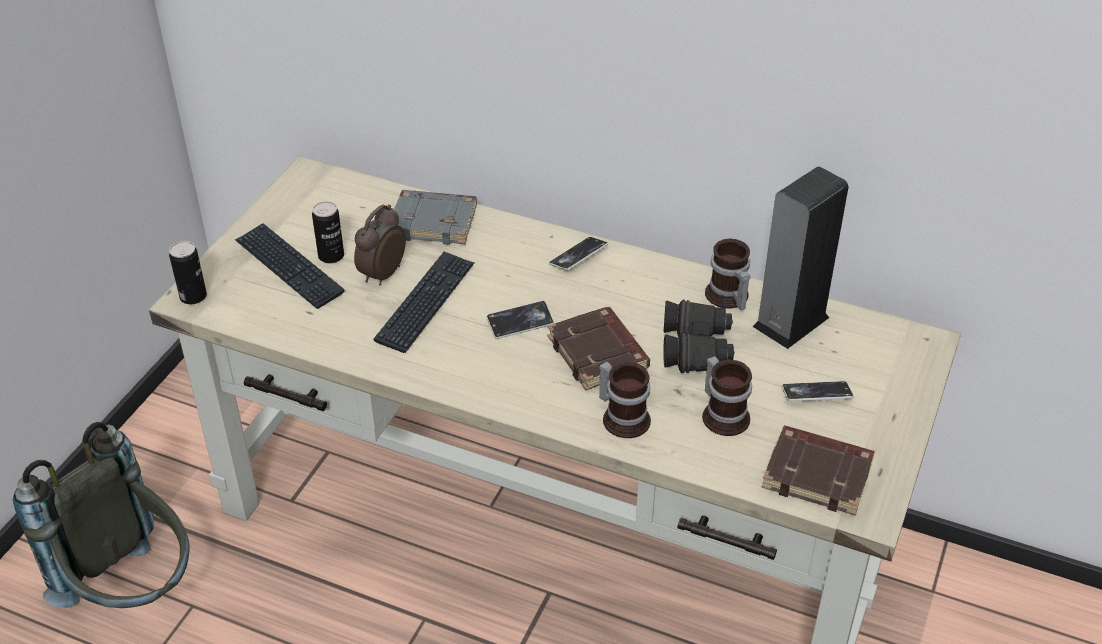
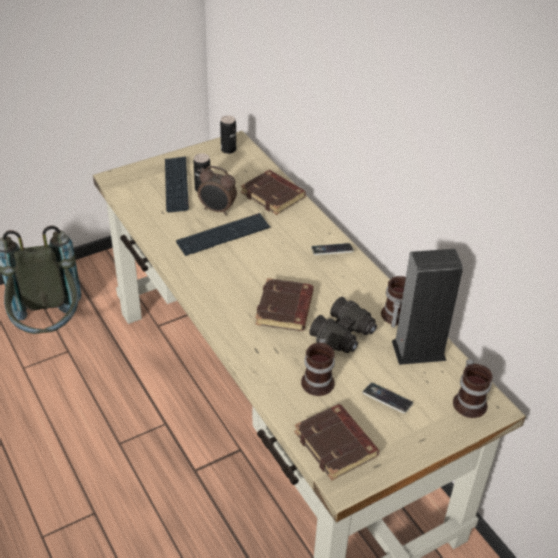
camera: 35 degrees right, 0 degrees up
can [169,241,207,304] -> can moved to [220,115,236,154]
alarm clock [354,205,406,286] -> alarm clock turned 135 degrees counterclockwise [198,166,237,215]
grey book [394,190,477,245] -> brown book [241,170,306,215]
phone [486,301,554,339] -> none
mug [599,361,651,438] -> mug moved to [453,359,492,418]

